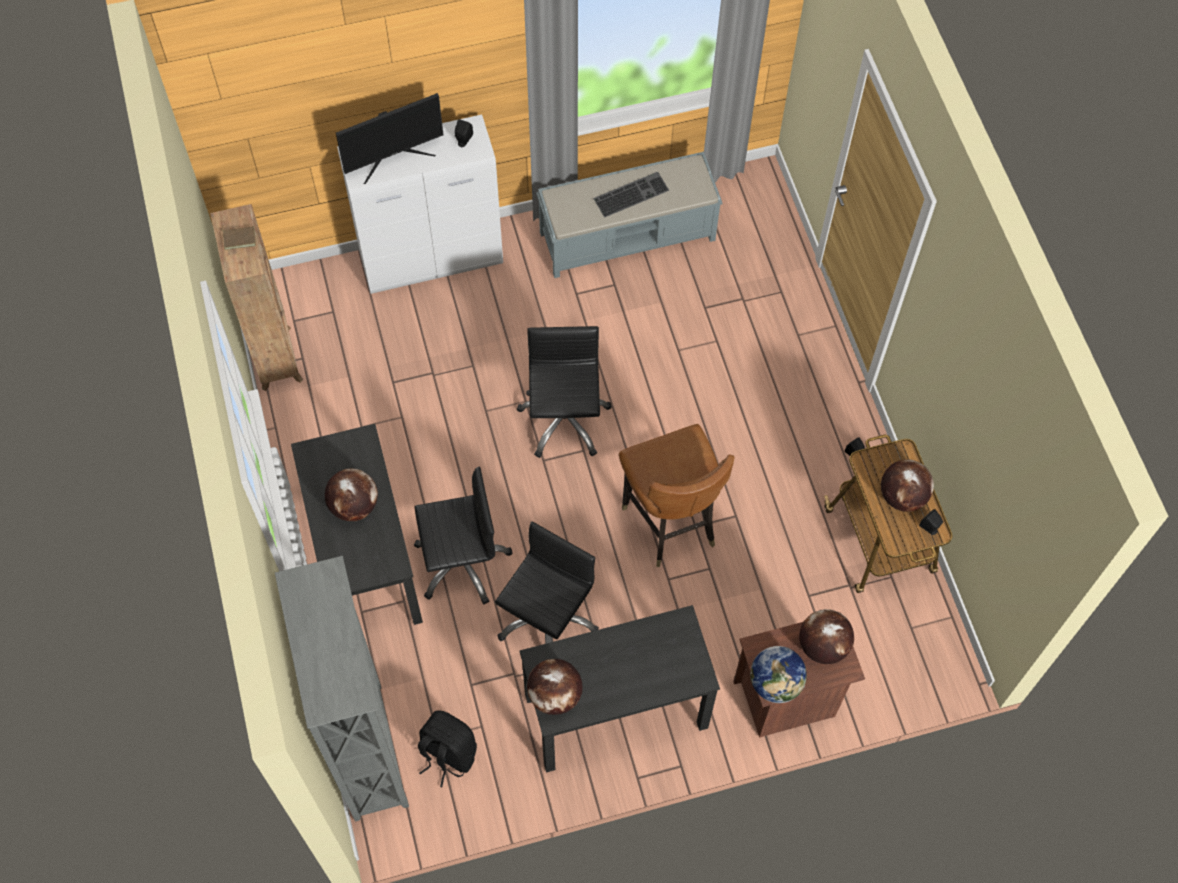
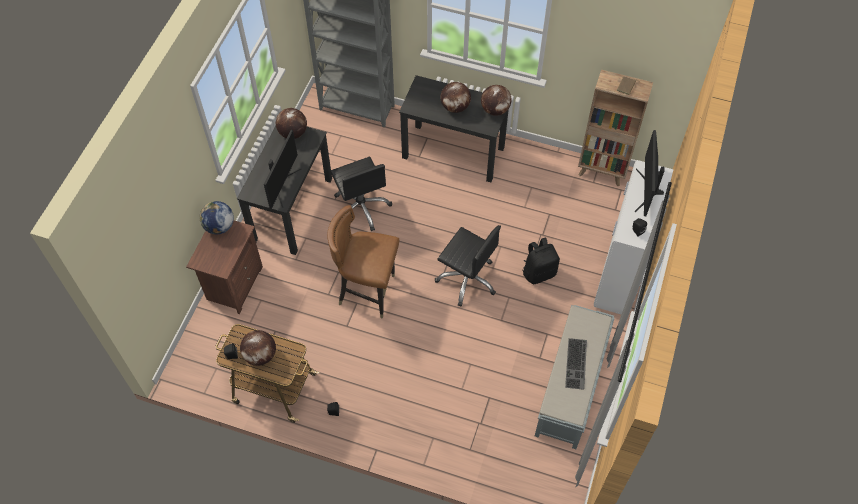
camera: 125 degrees right, 5 degrees down
black office chair [414,467,512,604] -> none
black backpack [418,710,477,787] -> black backpack moved to [523,237,560,284]
globe [799,609,854,664] -> globe moved to [481,85,512,116]
none -> monitor [264,130,301,209]

